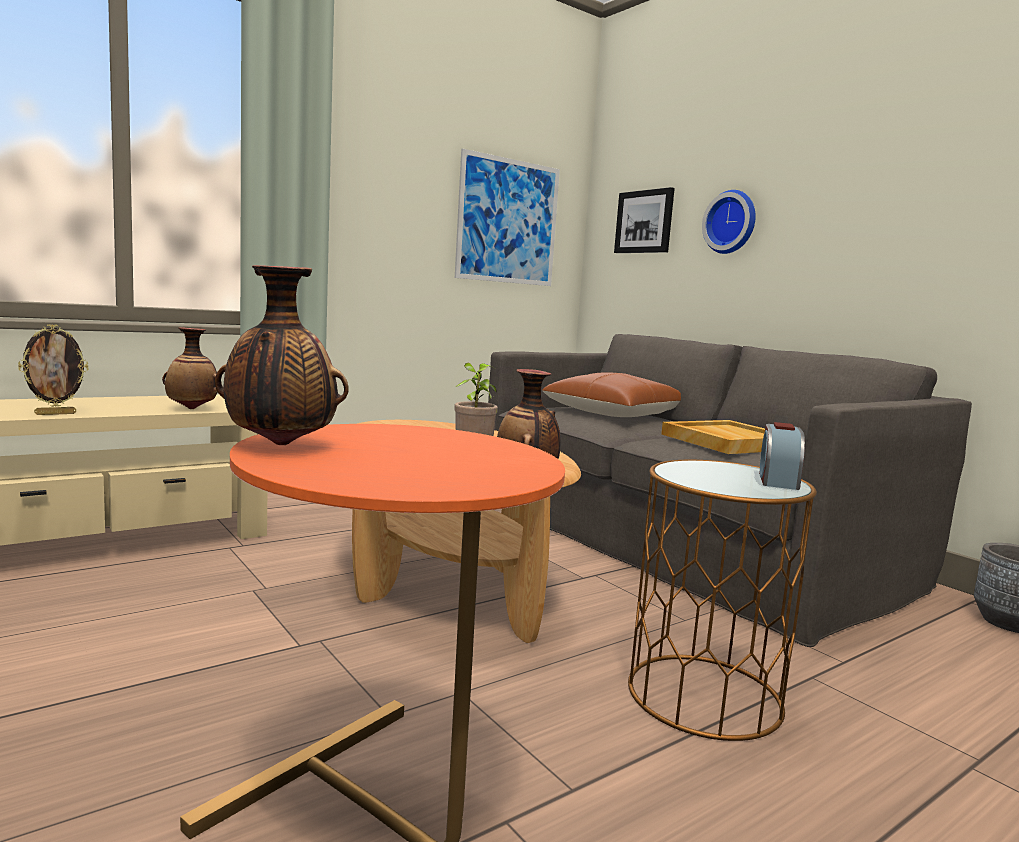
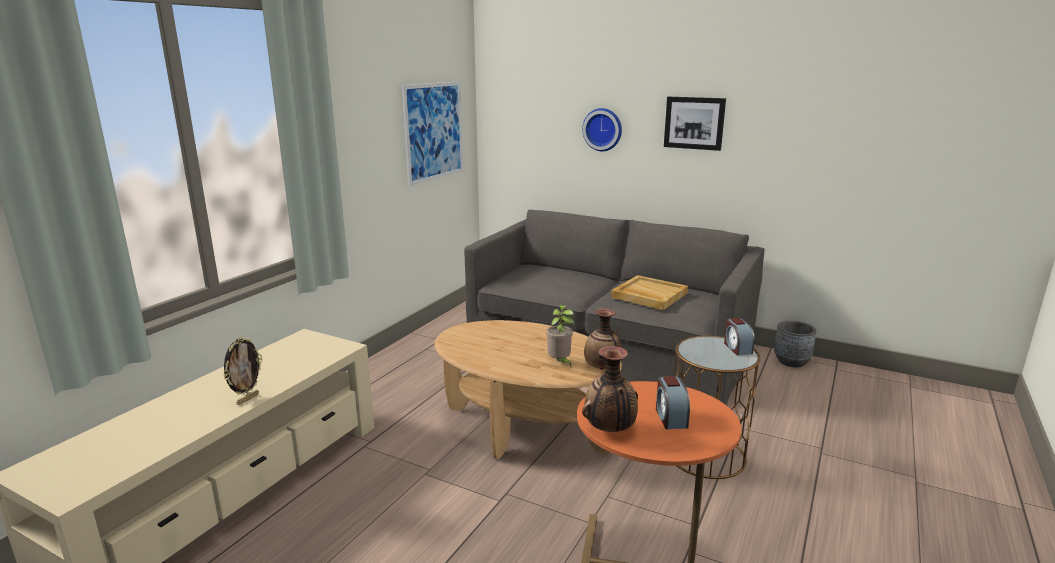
camera: 25 degrees left, 10 degrees up
vase [162,327,222,409] -> none
brown pillow [542,372,681,417] -> none
picture [614,187,675,253] -> picture moved to [664,97,726,151]
none -> alarm clock [656,376,690,429]

